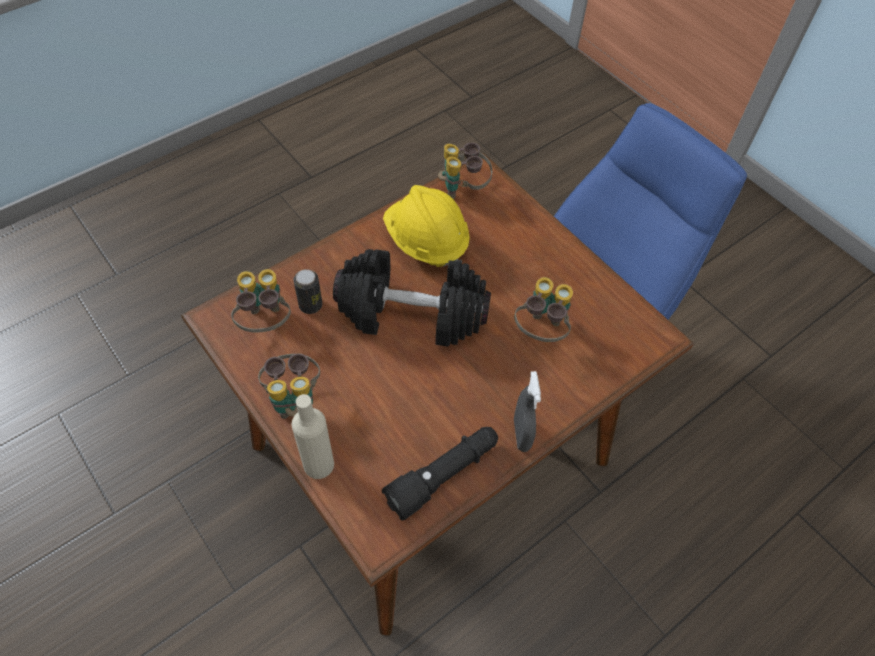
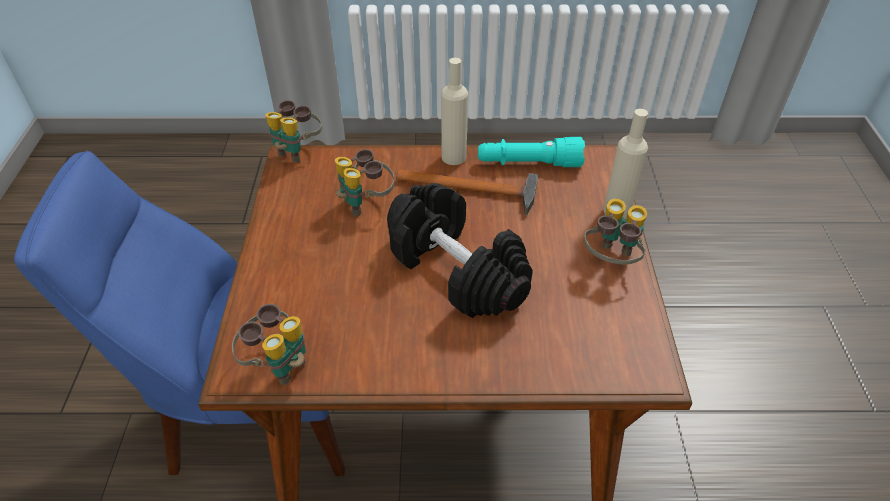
camera: 140 degrees left, 10 degrees down
binoculars [231,269,291,333] -> binoculars moved to [265,100,322,163]
can [293,269,322,314] -> none
black flashlight [382,427,498,521] -> turquoise flashlight [478,137,585,167]
yellow hard hat [383,185,470,267] -> none
grey spray bottle [514,371,541,452] -> beige bottle [441,58,468,165]
none -> hammer [396,169,538,216]

